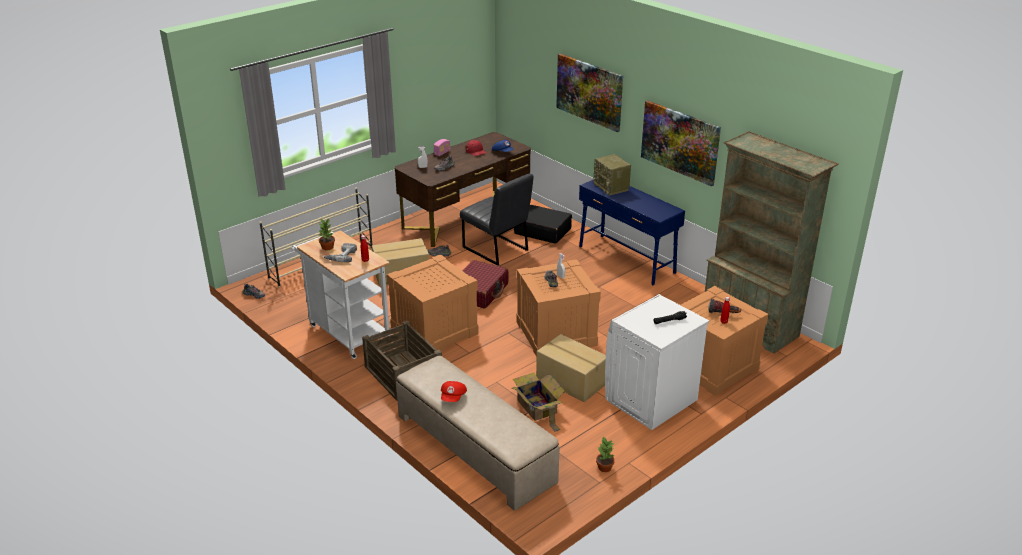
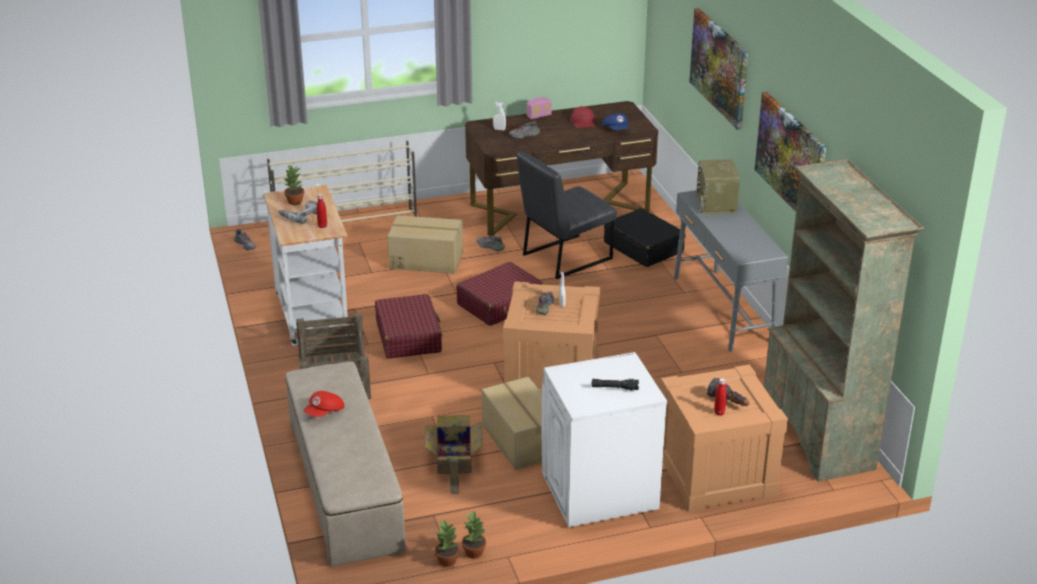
camera: 25 degrees right, 0 degrees up
crate [387,254,479,350] -> red suitcase [375,294,442,359]
grey chair [460,173,533,266] -> grey chair turned 75 degrees clockwise [517,151,617,279]
blue console table [579,180,685,285] -> grey console table [674,190,788,351]
none -> potted plant [435,519,459,567]

